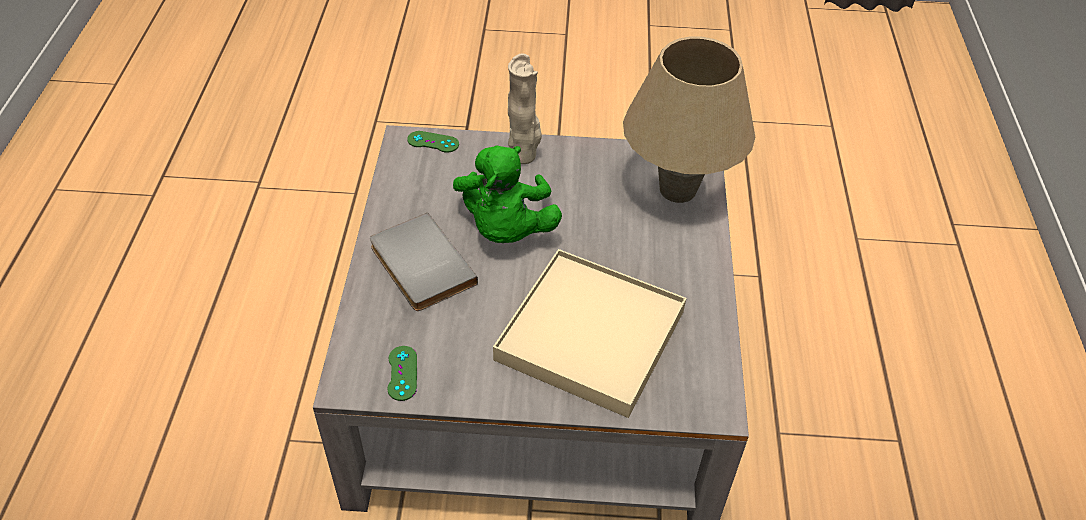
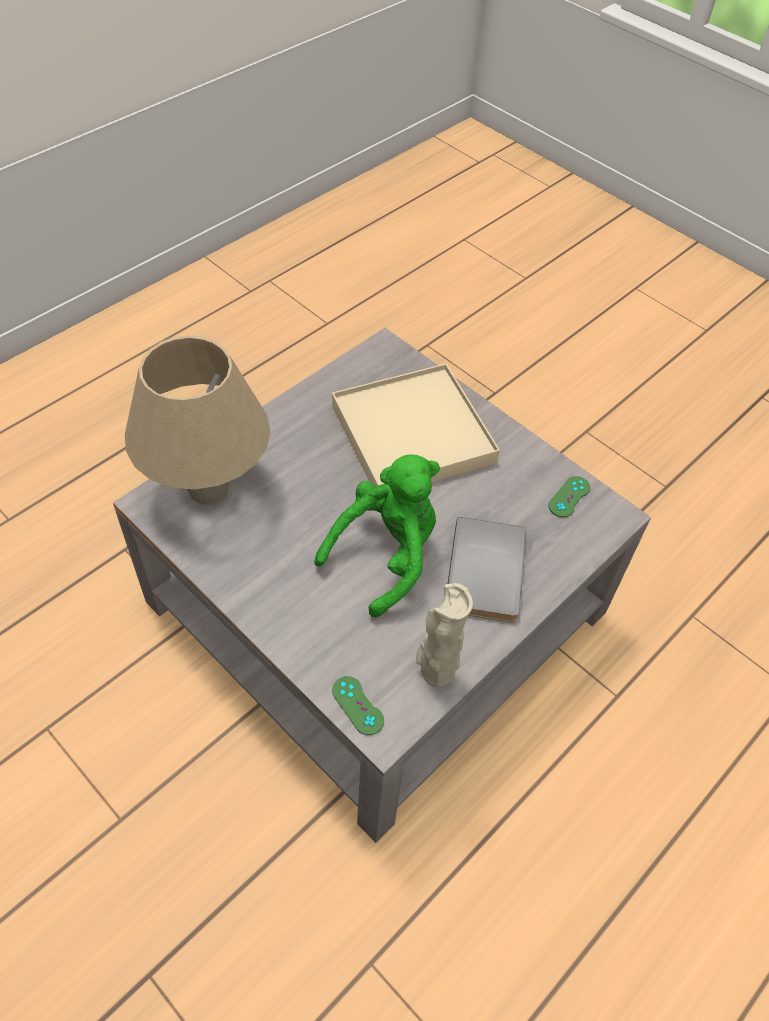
camera: 140 degrees left, 5 degrees up
beige vase [508,53,542,164] -> beige vase moved to [416,583,473,687]

